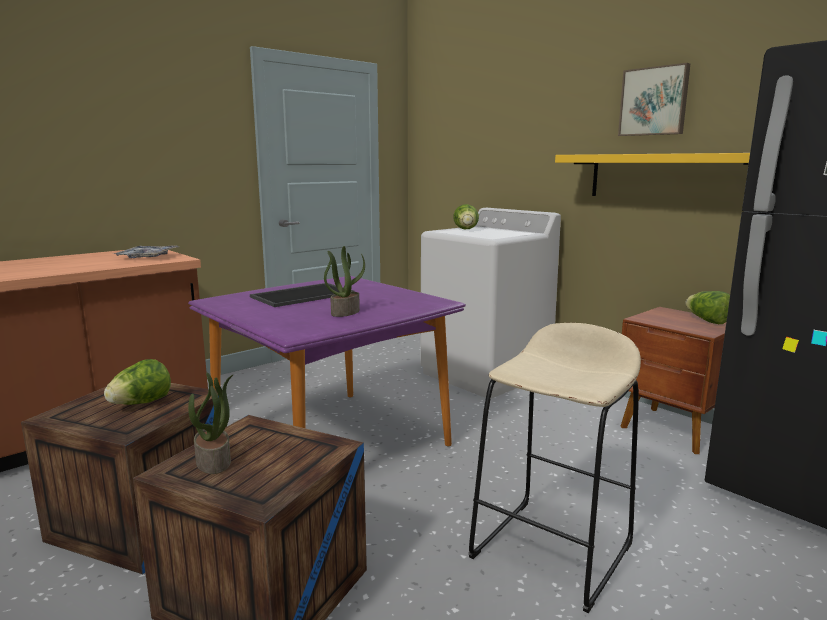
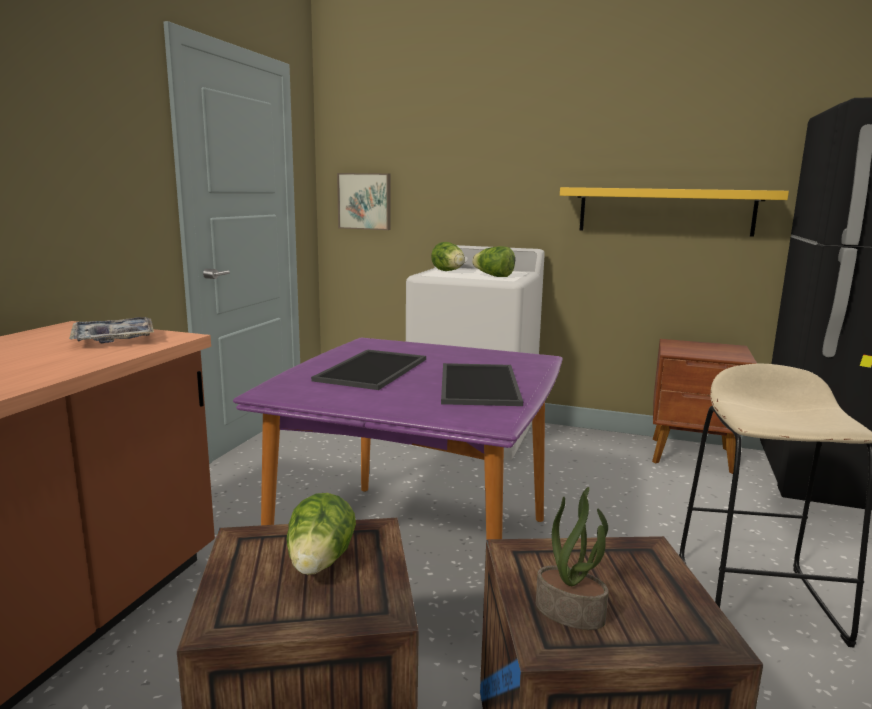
camera: 30 degrees left, 0 degrees up
potted plant [324,246,365,317] -> tray [441,363,523,406]
picture [618,63,690,136] -> picture moved to [337,173,390,230]
lettuce [685,291,730,324] -> lettuce moved to [472,246,515,277]

